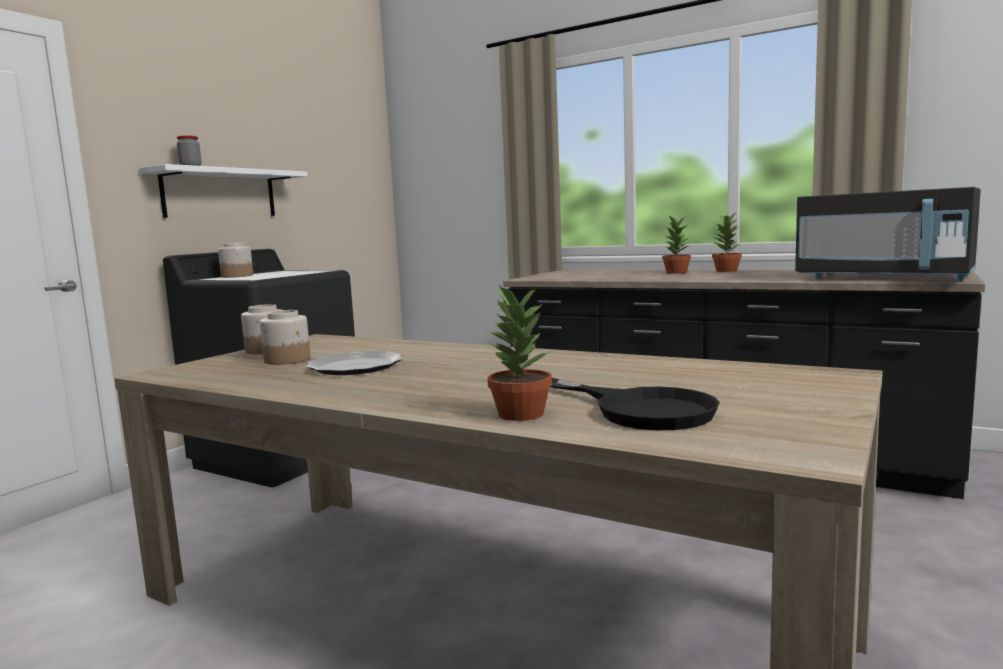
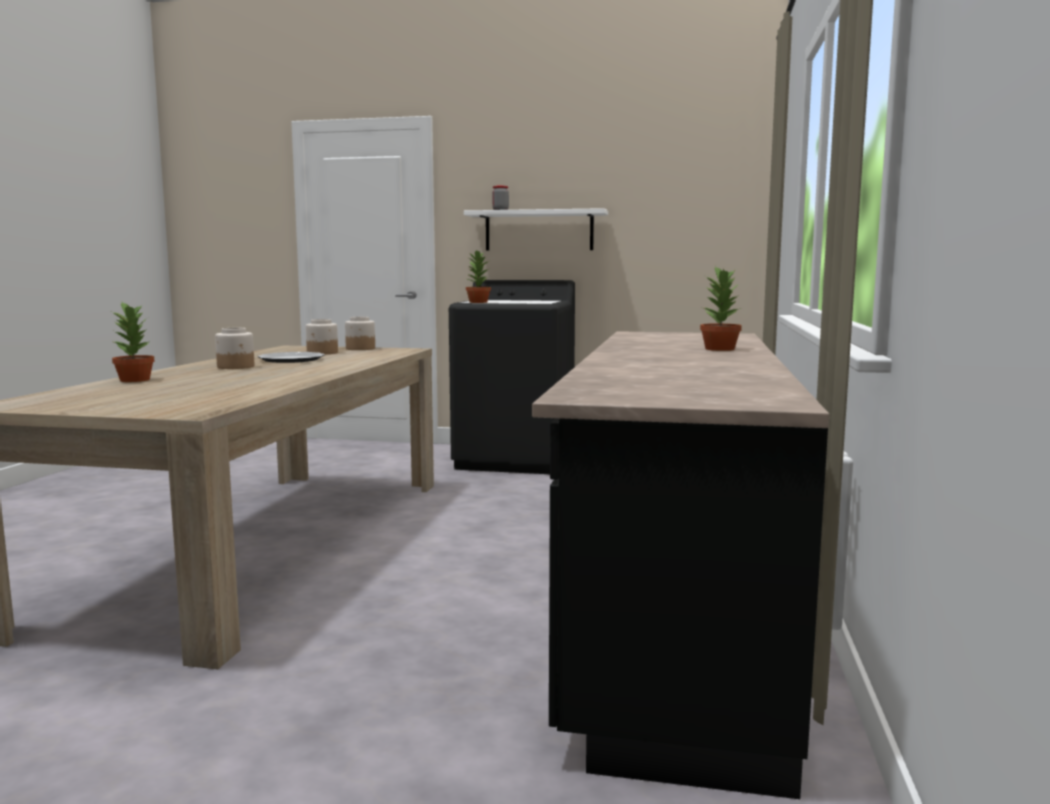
camera: 70 degrees right, 0 degrees up
jar [218,242,253,278] -> jar moved to [215,328,254,369]
black frying pan [550,378,720,430] -> none
potted plant [712,213,742,272] -> potted plant moved to [465,251,491,303]
black microwave [795,187,981,281] -> none

